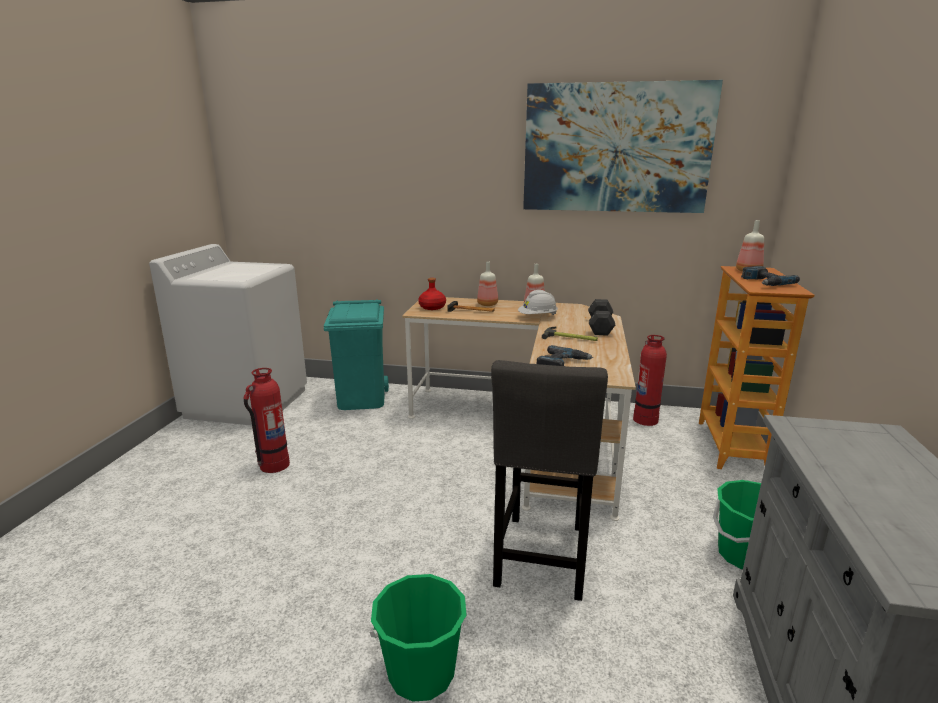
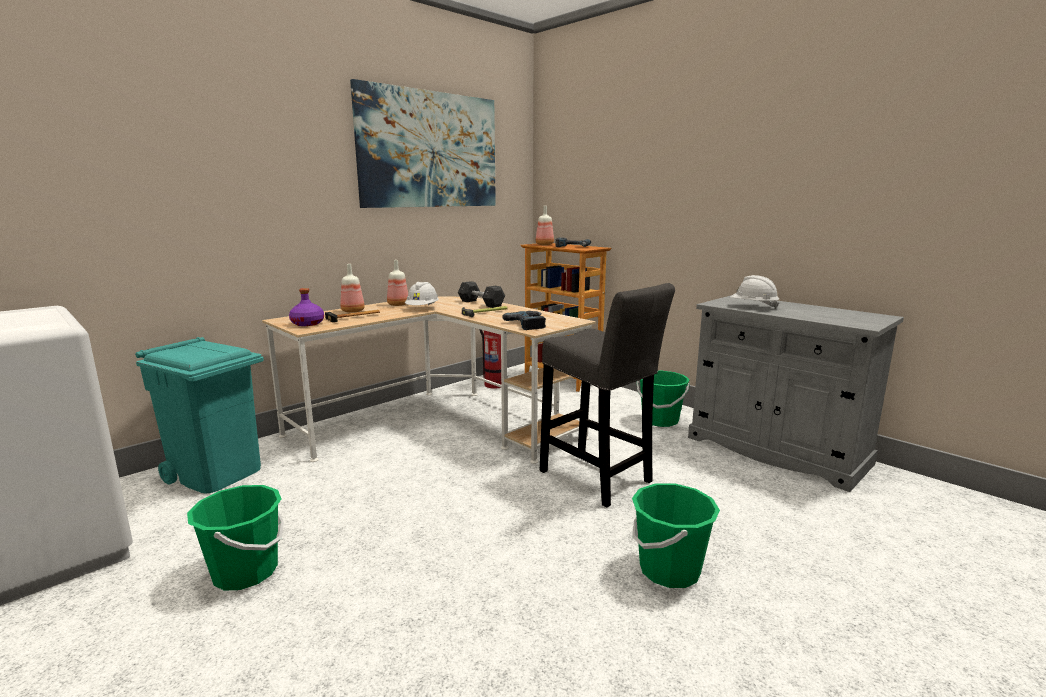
camera: 55 degrees left, 5 degrees down
fire extinguisher [243,368,290,473] -> green bucket [187,485,284,591]
red bottle [418,278,446,310] -> purple bottle [289,288,324,326]
none -> white hard hat [730,275,780,309]

